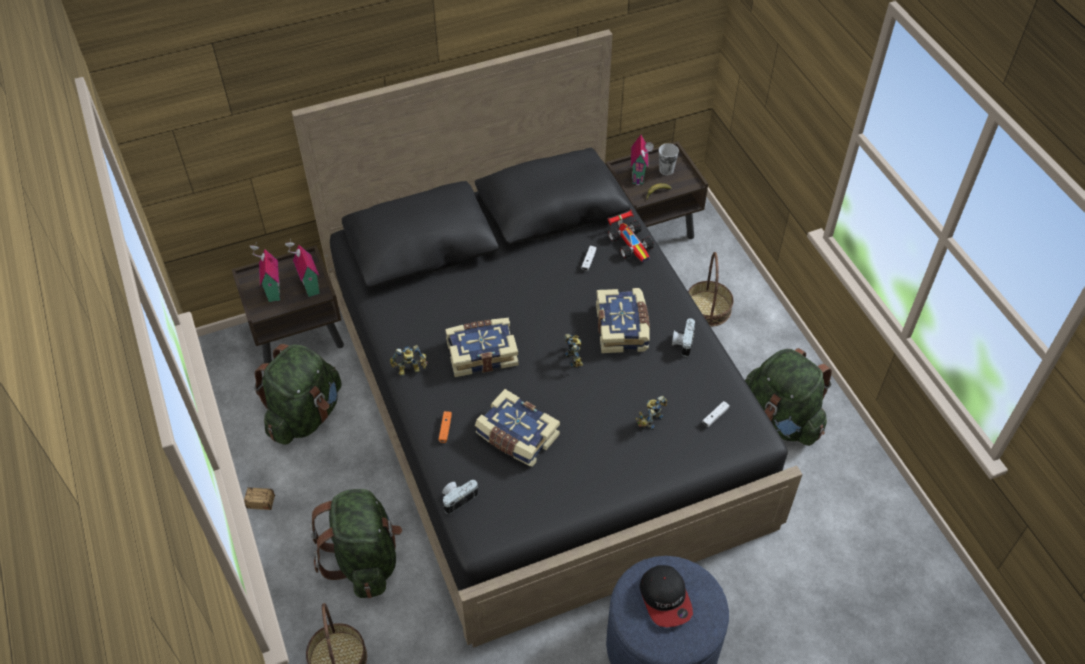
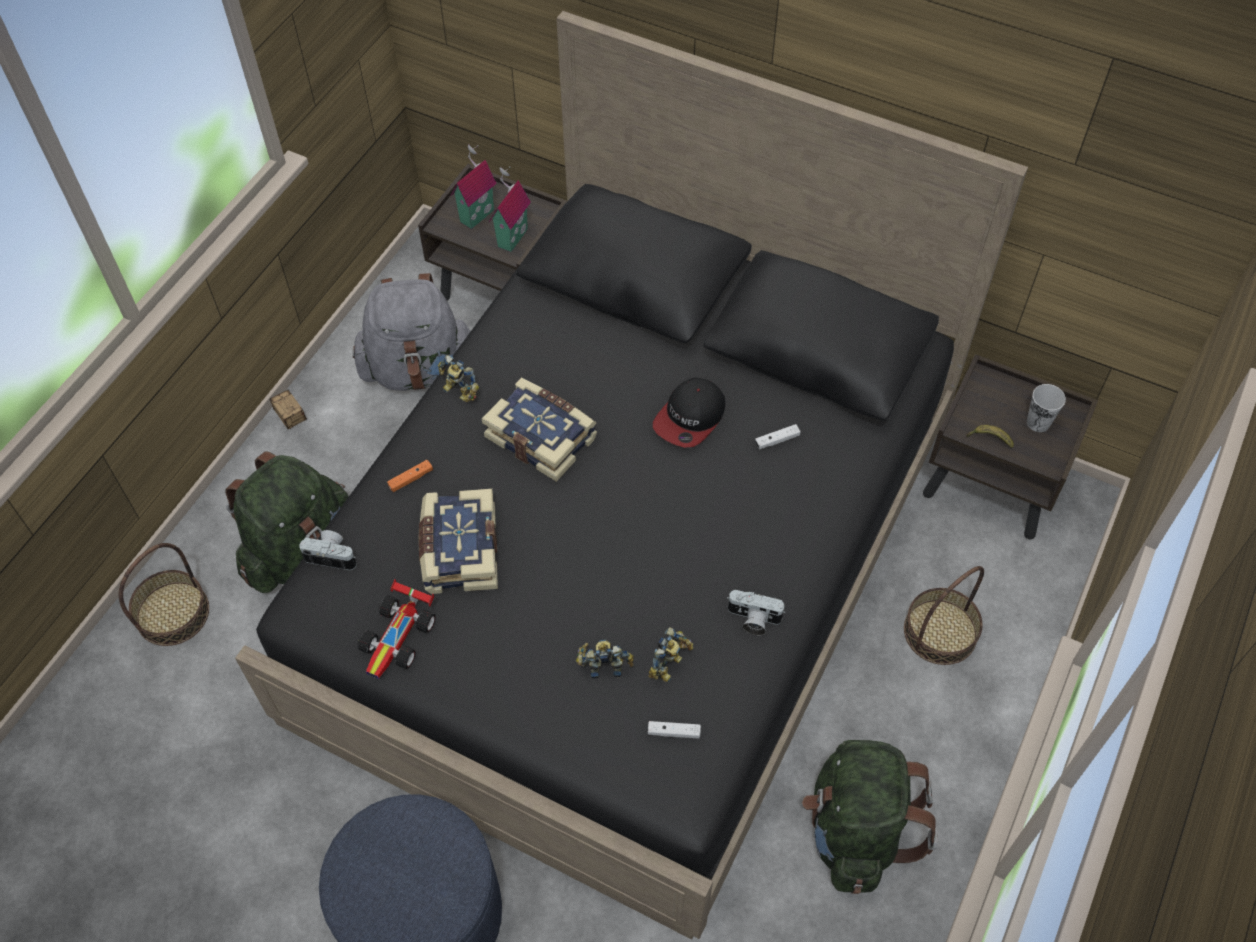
camera: 50 degrees right, 5 degrees up
green backpack [254,344,342,445] -> grey backpack [352,273,470,391]
toy robot [565,334,583,368] -> toy robot moved to [648,627,693,683]
book [596,288,650,353] -> none
toy car [608,209,654,262] -> toy car moved to [358,579,436,679]
toy house [631,135,654,186] -> none
cap [640,565,693,627] -> cap moved to [653,377,725,448]
camera [672,318,695,357] -> camera turned 135 degrees counterclockwise [727,590,785,635]

